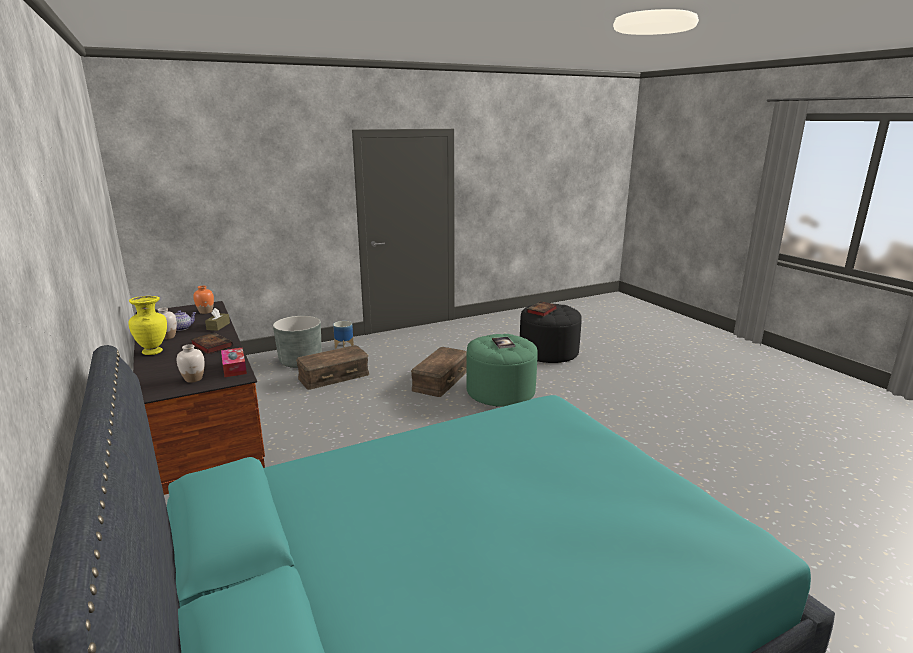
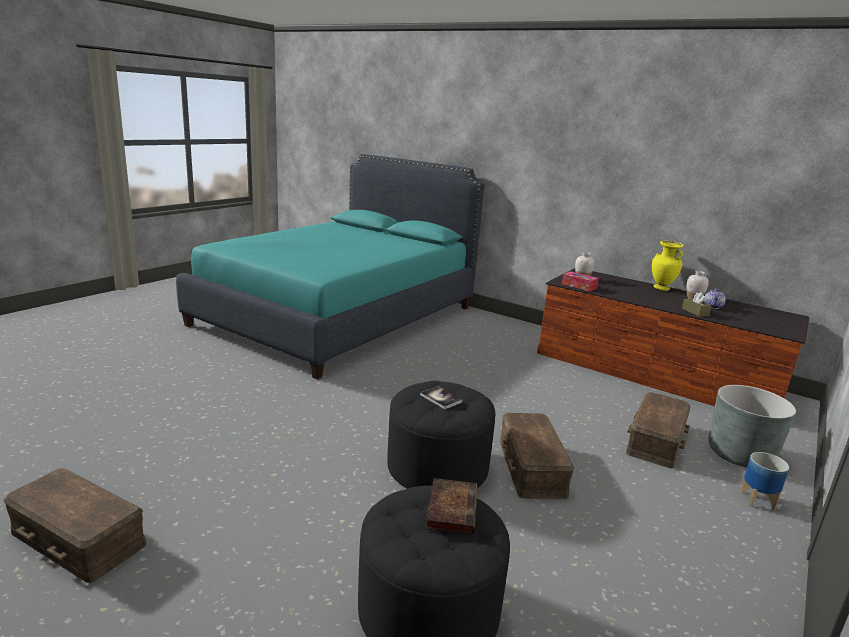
camera: 150 degrees right, 0 degrees up
book [190,332,233,354] -> none
orange vase [193,286,214,314] -> none
green ottoman [466,334,538,407] -> black ottoman [387,381,495,489]
none -> brown storage box [4,468,146,583]

